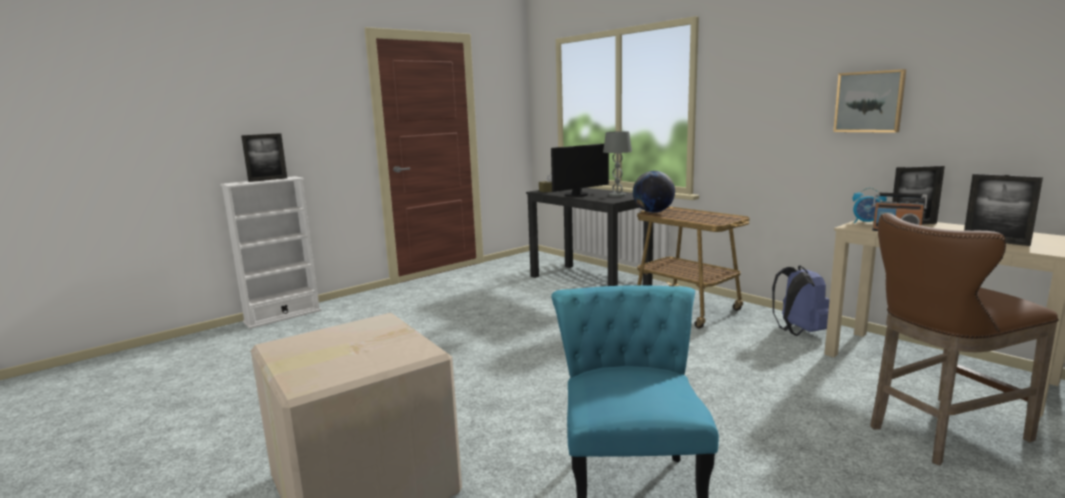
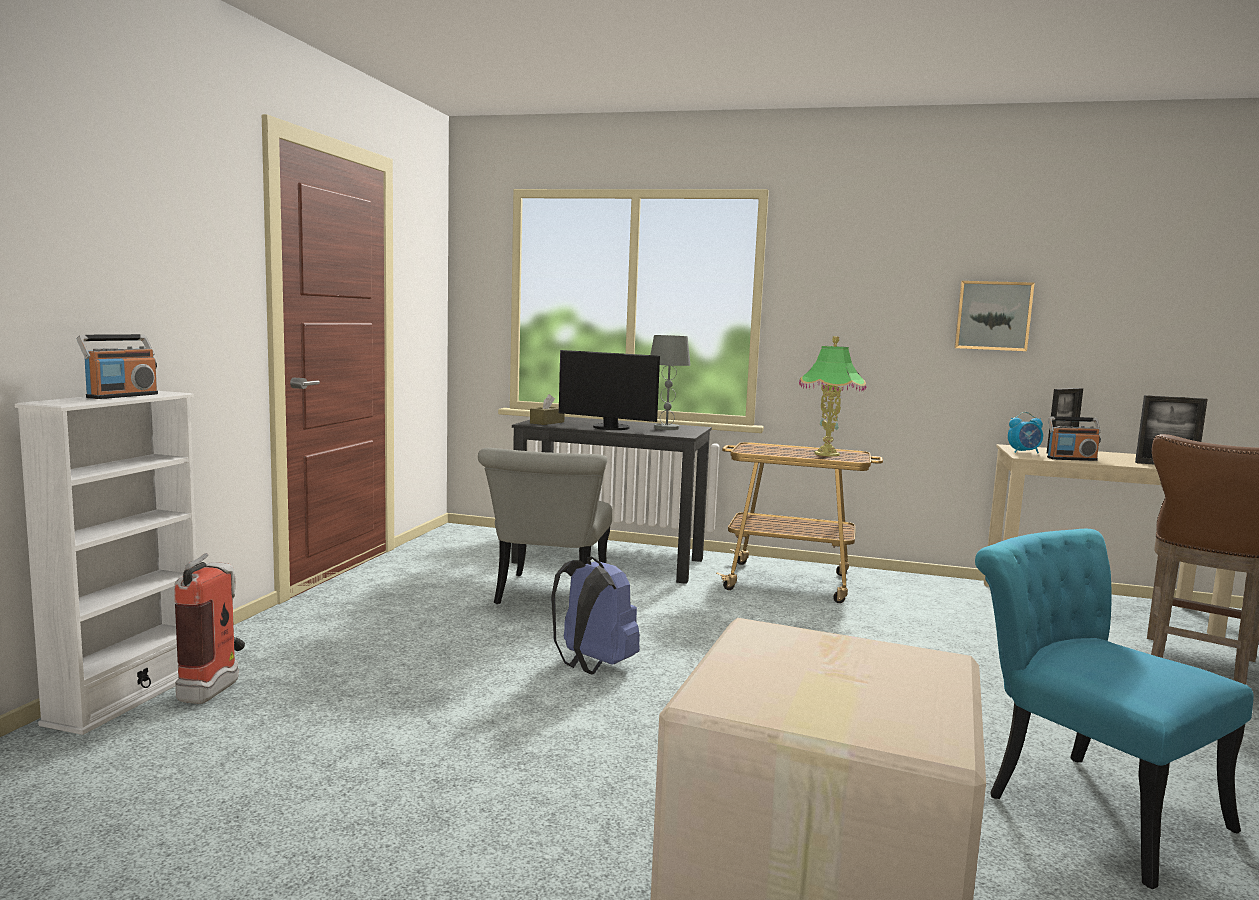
camera: 35 degrees left, 5 degrees down
picture frame [241,133,287,182] -> radio [77,334,158,399]
monitor [551,144,609,197] -> monitor turned 90 degrees clockwise [559,350,660,430]
globe [633,171,675,213] -> none
blue backpack [772,266,830,336] -> blue backpack moved to [551,556,640,675]
none -> fire extinguisher [174,553,245,704]
none -> grey chair [478,448,612,604]
none -> table lamp [799,336,866,456]

